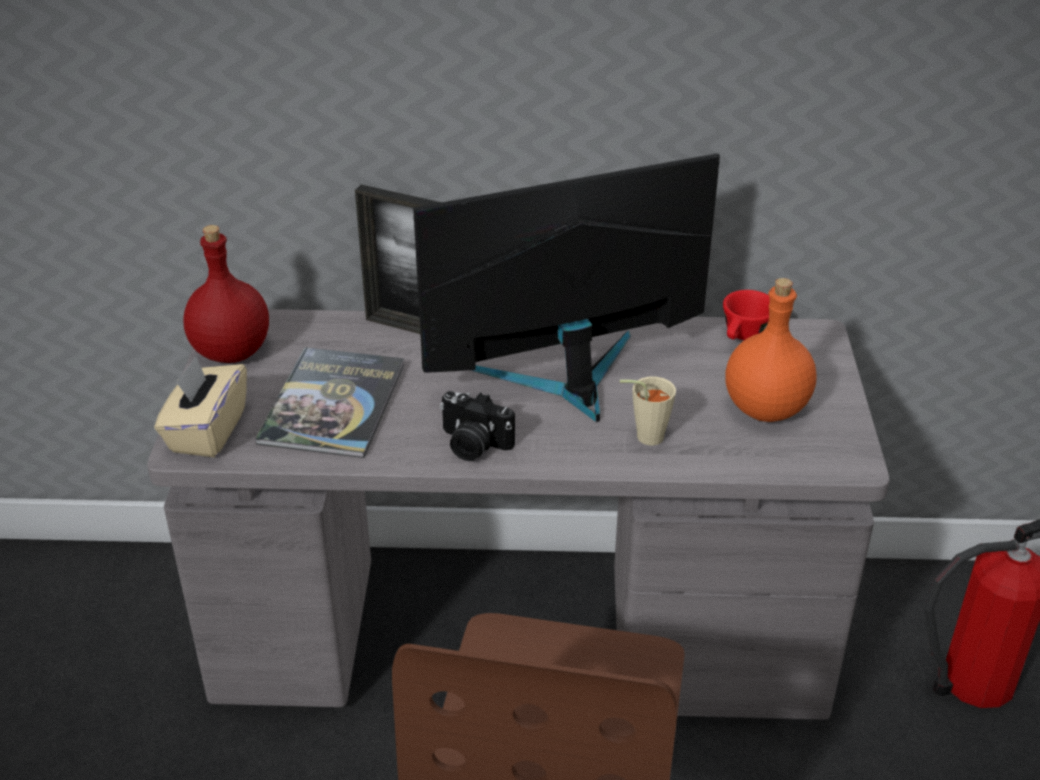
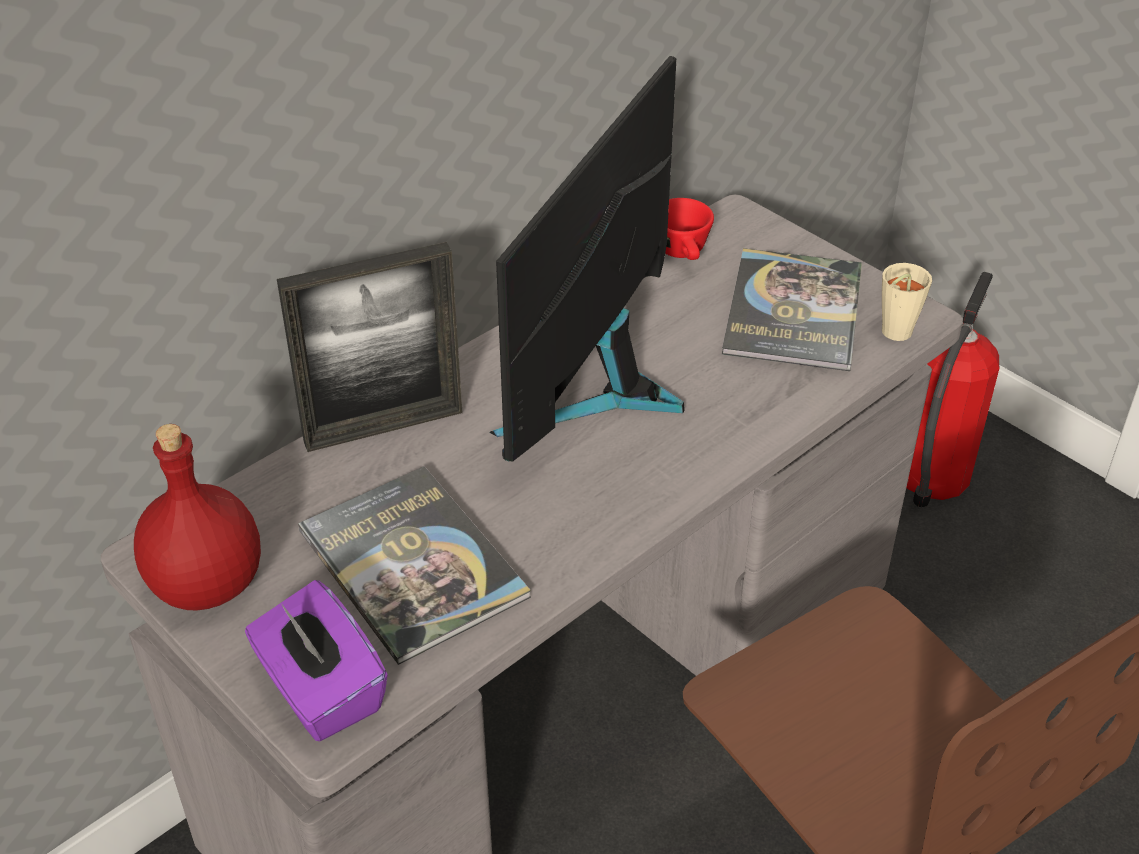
camera: 45 degrees left, 5 degrees up
beige tissue box [154,356,247,457] -> purple tissue box [245,580,388,741]
camera [440,391,515,461] -> none
beige cup [620,377,676,445] -> beige cup moved to [882,263,932,341]
orange bottle [725,278,817,422] -> book [722,248,862,371]

